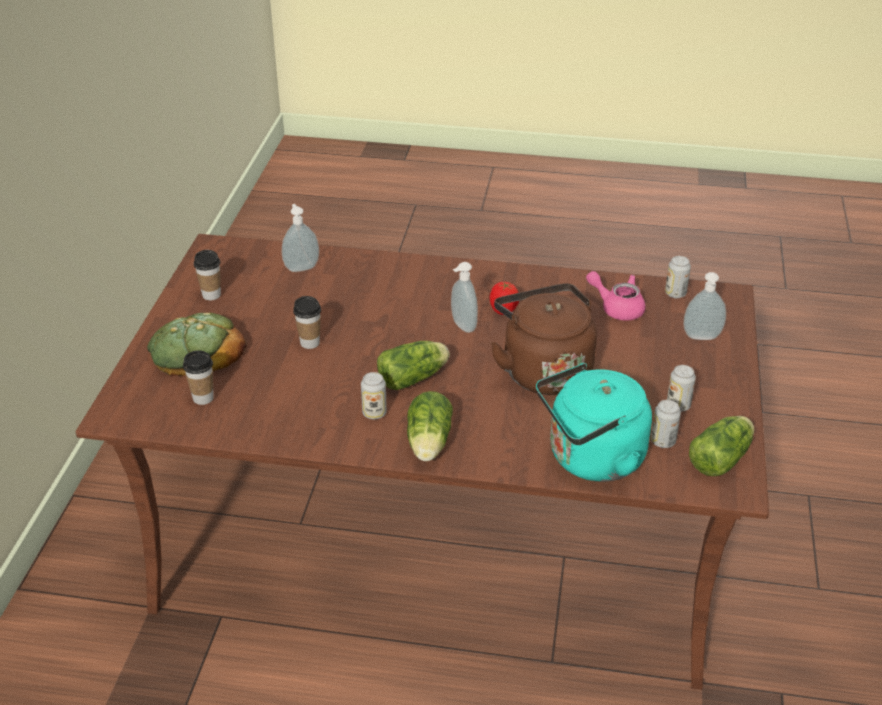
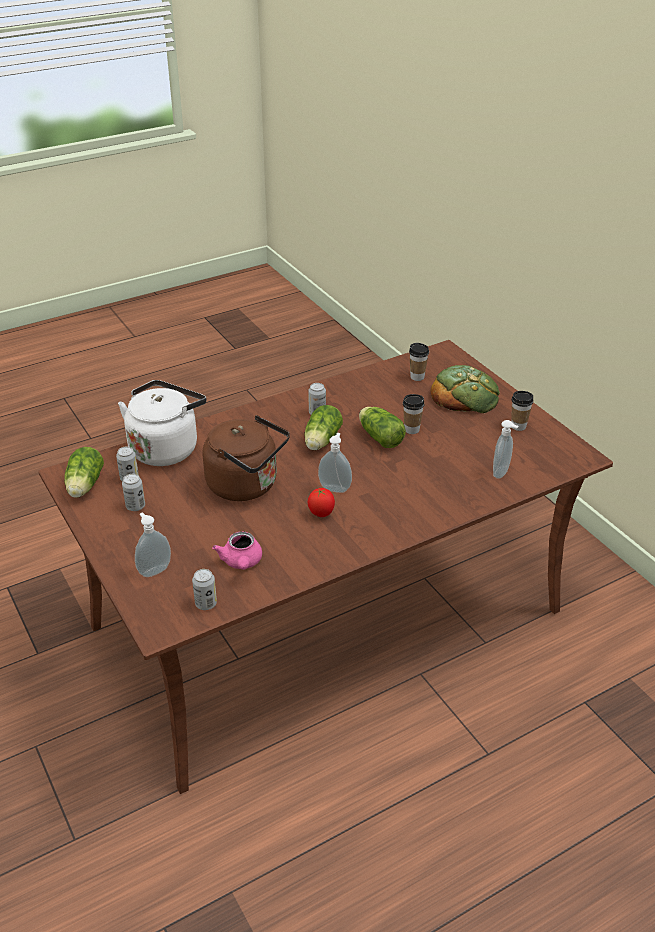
camera: 140 degrees right, 0 degrees up
lettuce [407,391,453,461] -> lettuce moved to [359,407,406,448]
turquoise kettle [536,363,652,482] -> white kettle [118,380,206,466]
pink teapot [586,271,645,320] -> pink teapot turned 90 degrees clockwise [212,532,262,570]

